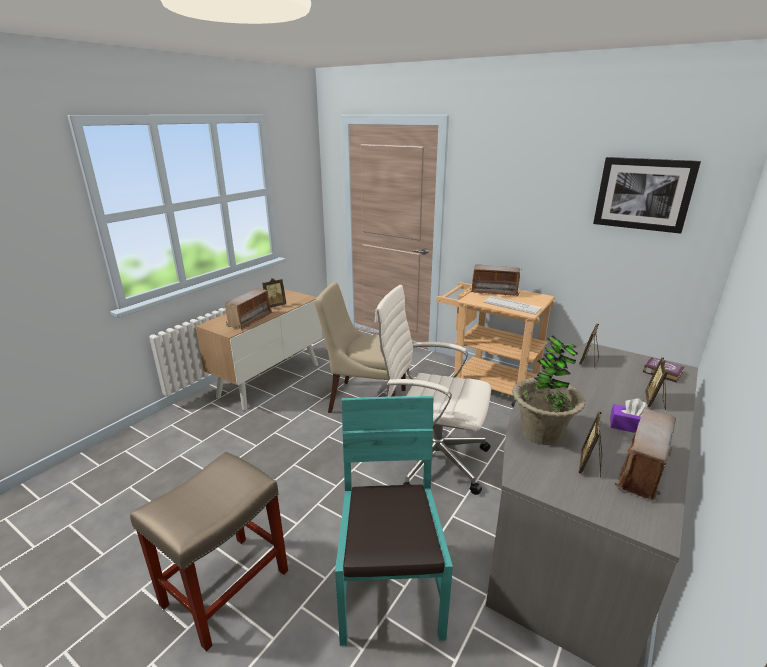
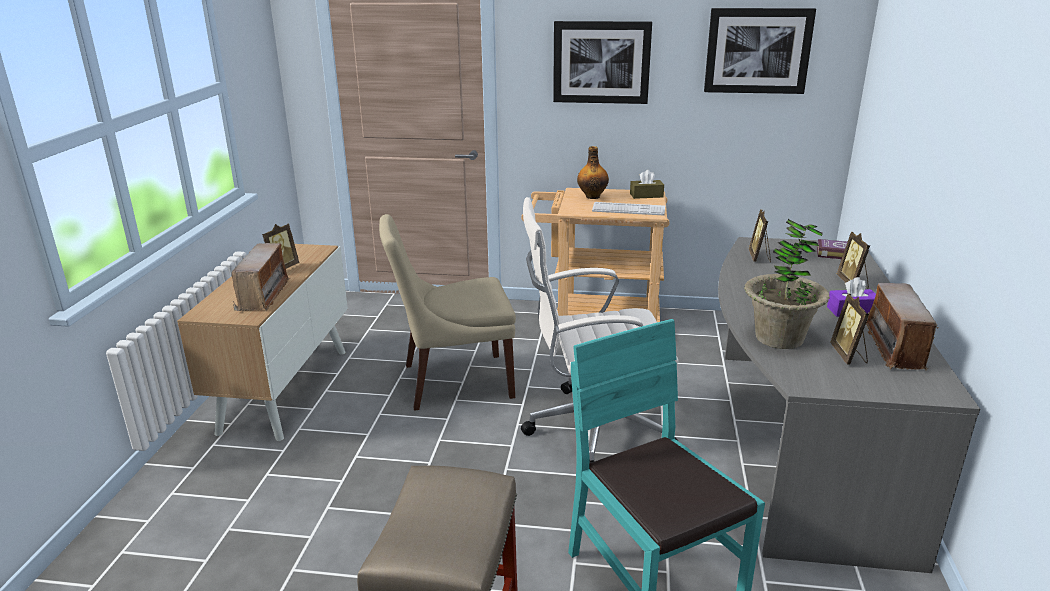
camera: 25 degrees left, 0 degrees up
radio [470,264,521,296] -> bottle [577,146,609,199]
none -> picture [553,21,652,104]
none -> brown tissue box [630,170,664,199]

